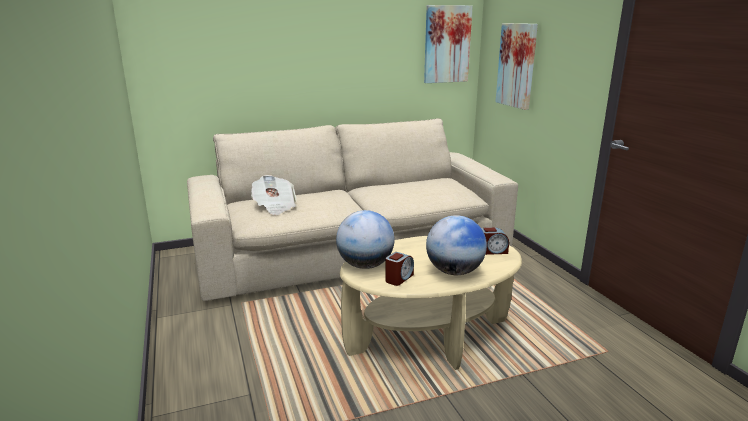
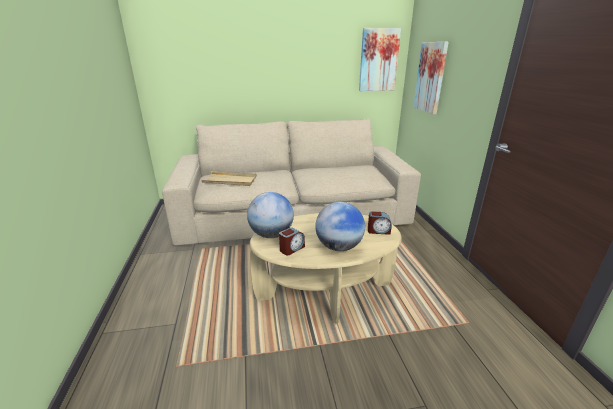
camera: 10 degrees right, 5 degrees up
newspaper [251,175,297,215] -> beige tray [201,171,257,186]

